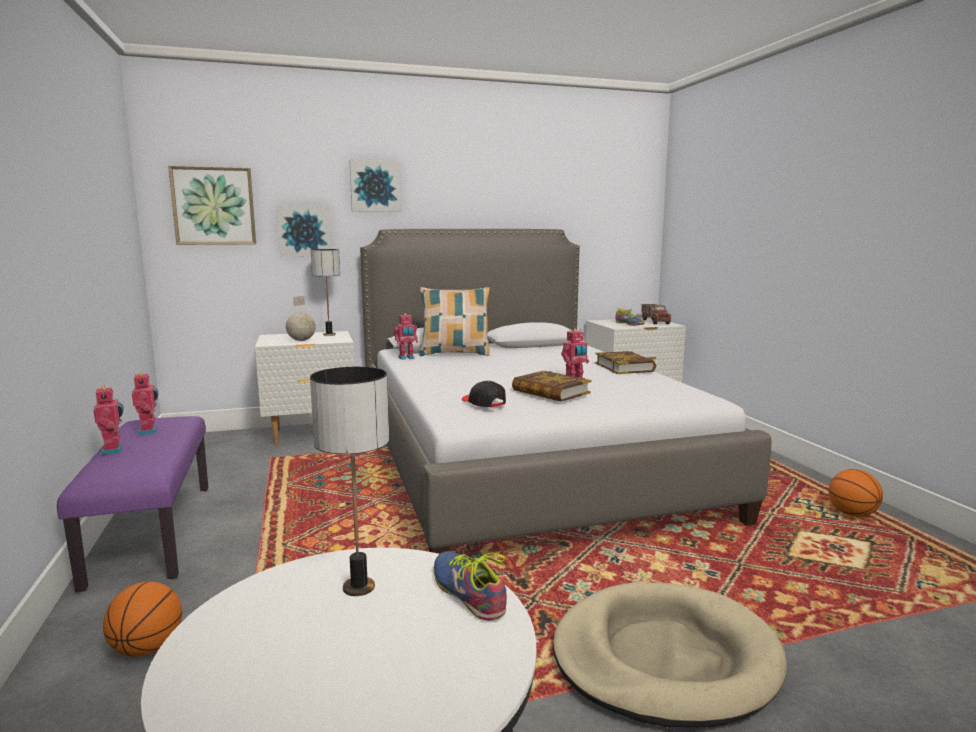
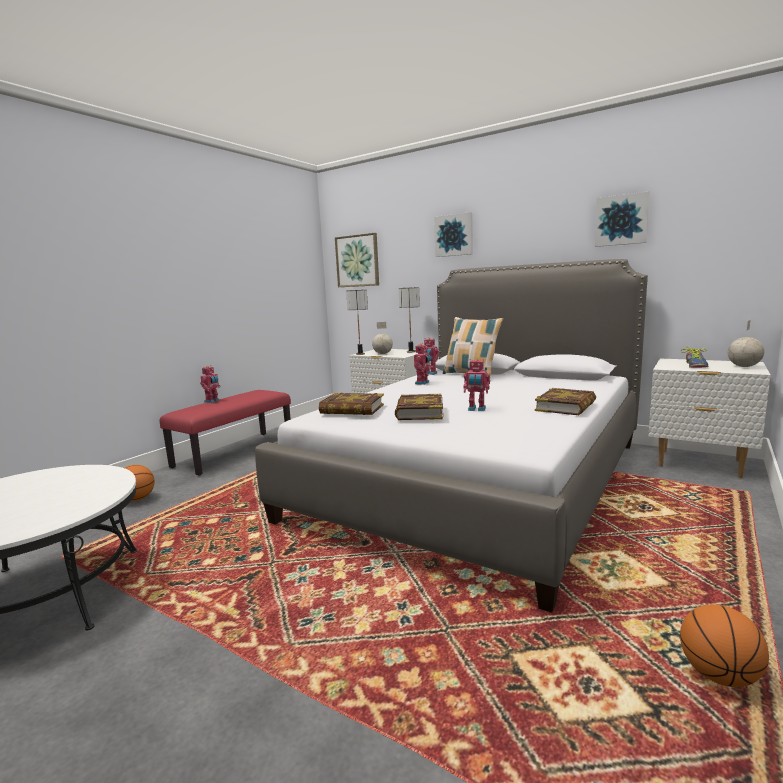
camera: 50 degrees right, 0 degrees up
purple bench [57,416,208,592] -> red bench [160,390,291,476]
toy robot [132,372,159,435] -> toy robot moved to [414,343,431,385]
picture [277,205,331,257] -> picture moved to [595,191,650,247]
table lamp [310,367,389,596] -> table lamp moved to [346,290,368,355]
shoe [434,551,510,621] -> none
black cap [461,381,506,407] -> book [319,393,384,415]
beige dog bed [553,582,787,728] -> none
toy truck [641,304,671,324] -> globe [728,320,764,367]

